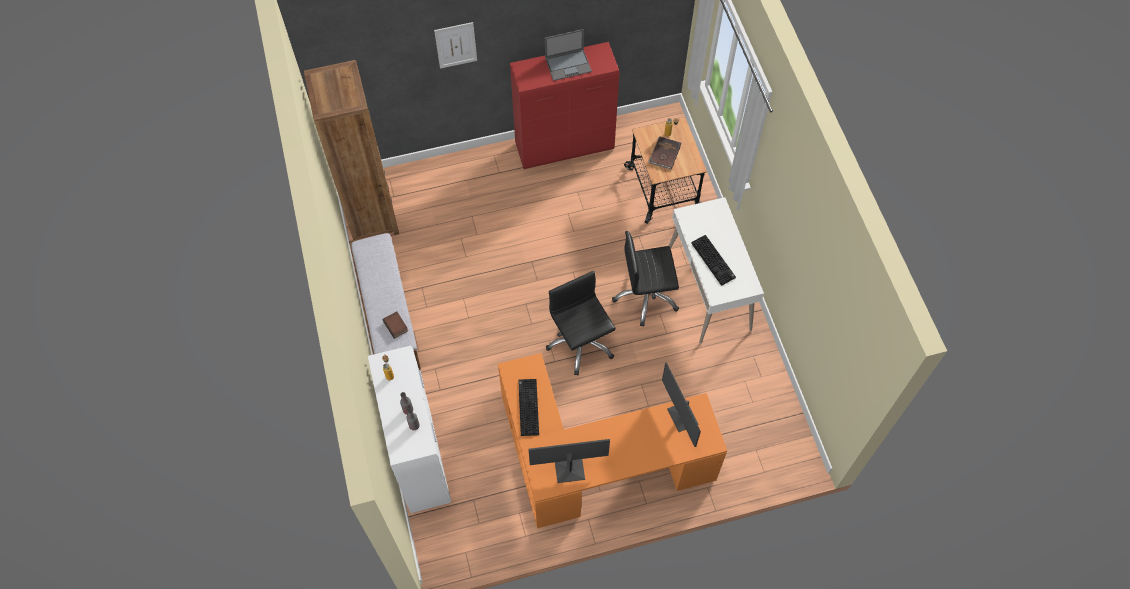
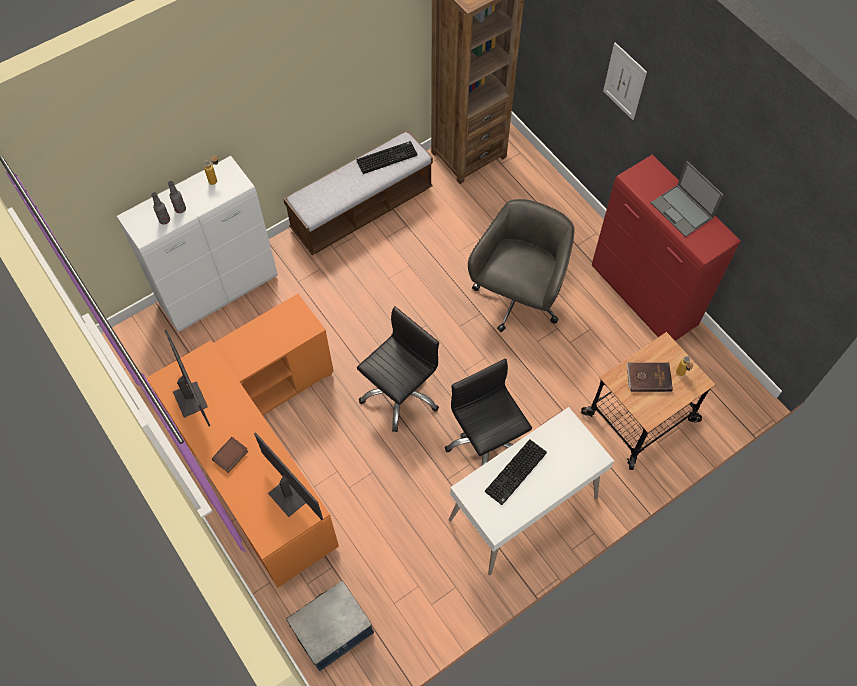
camera: 70 degrees right, 0 degrees up
book [383,311,408,339] -> book moved to [212,437,248,473]
keyboard [518,379,539,436] -> keyboard moved to [357,141,417,174]
monitor [662,362,701,447] -> monitor turned 90 degrees clockwise [254,432,323,520]
none -> storage box [286,580,375,671]
none -> grey office chair [468,199,575,332]

